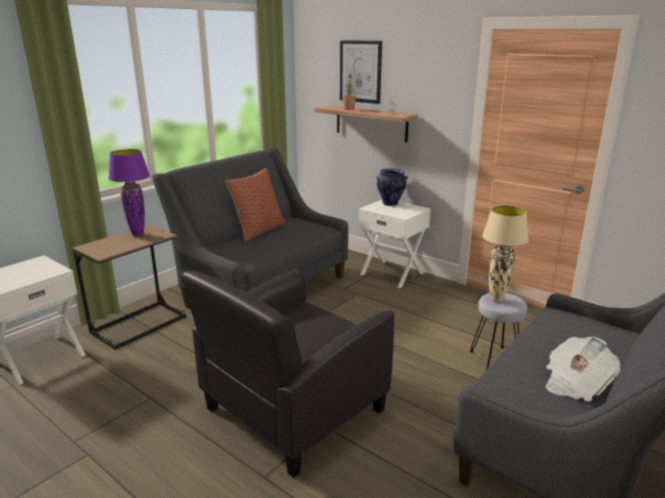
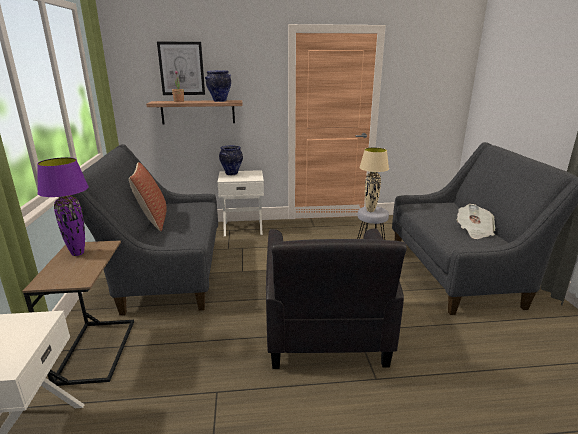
camera: 45 degrees left, 0 degrees up
none -> vase [205,70,231,102]

